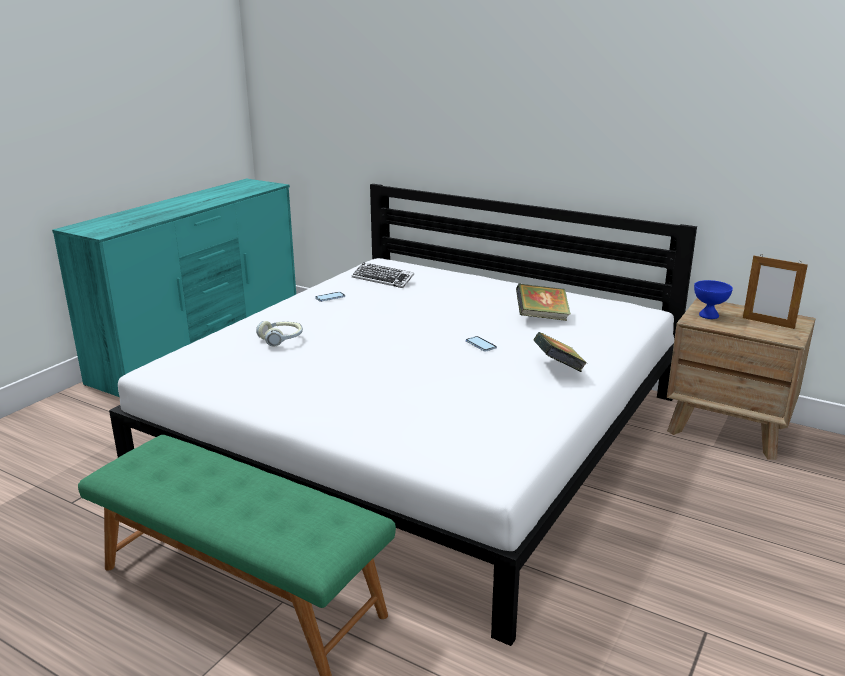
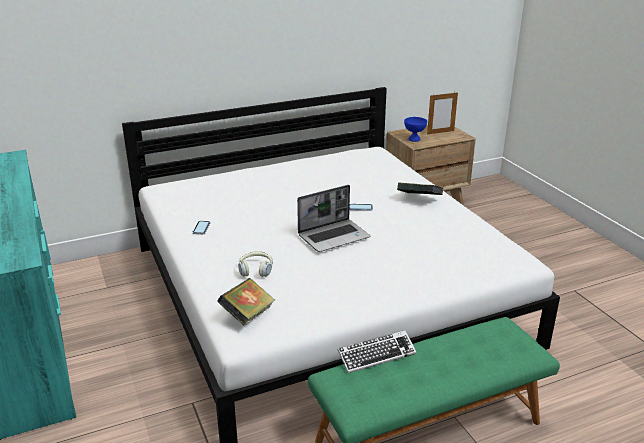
camera: 55 degrees left, 5 degrees up
keyboard [352,262,414,288] -> keyboard moved to [337,330,416,373]
book [516,284,571,321] -> book moved to [217,278,275,326]
none -> laptop [297,185,370,252]

